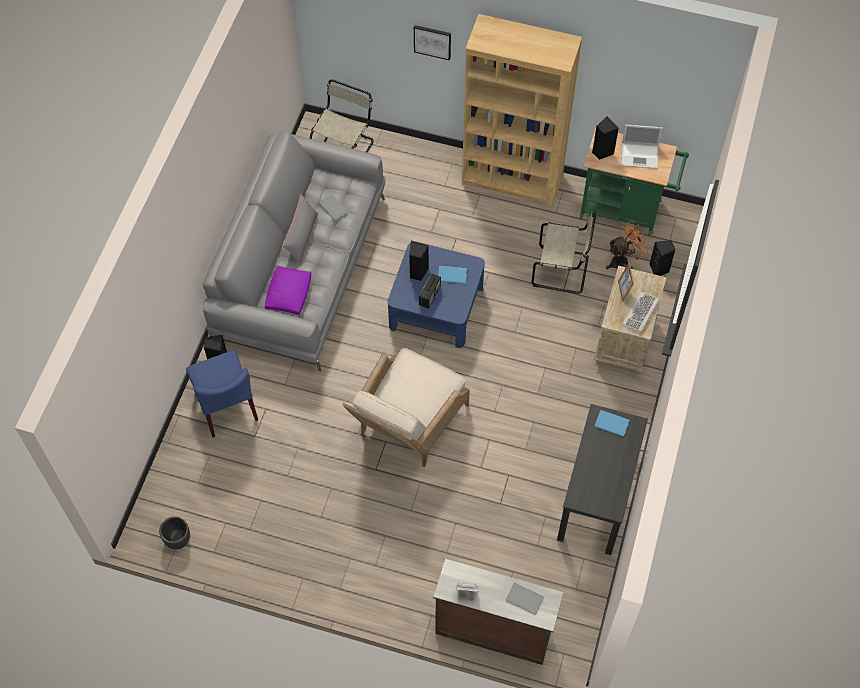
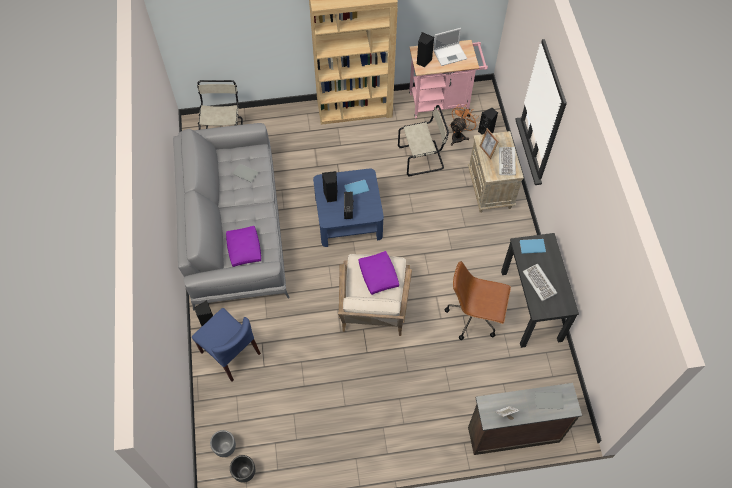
camera: 25 degrees left, 0 degrees up
grey pillow [282,194,318,265] -> none
picture [414,25,451,60] -> none
green cart [580,128,689,236] -> pink cart [409,40,488,119]
none -> grey planter [210,430,236,457]
none -> purple pillow [358,251,399,295]
none -> brown office chair [444,261,511,340]
none -> keyboard [523,264,557,301]

